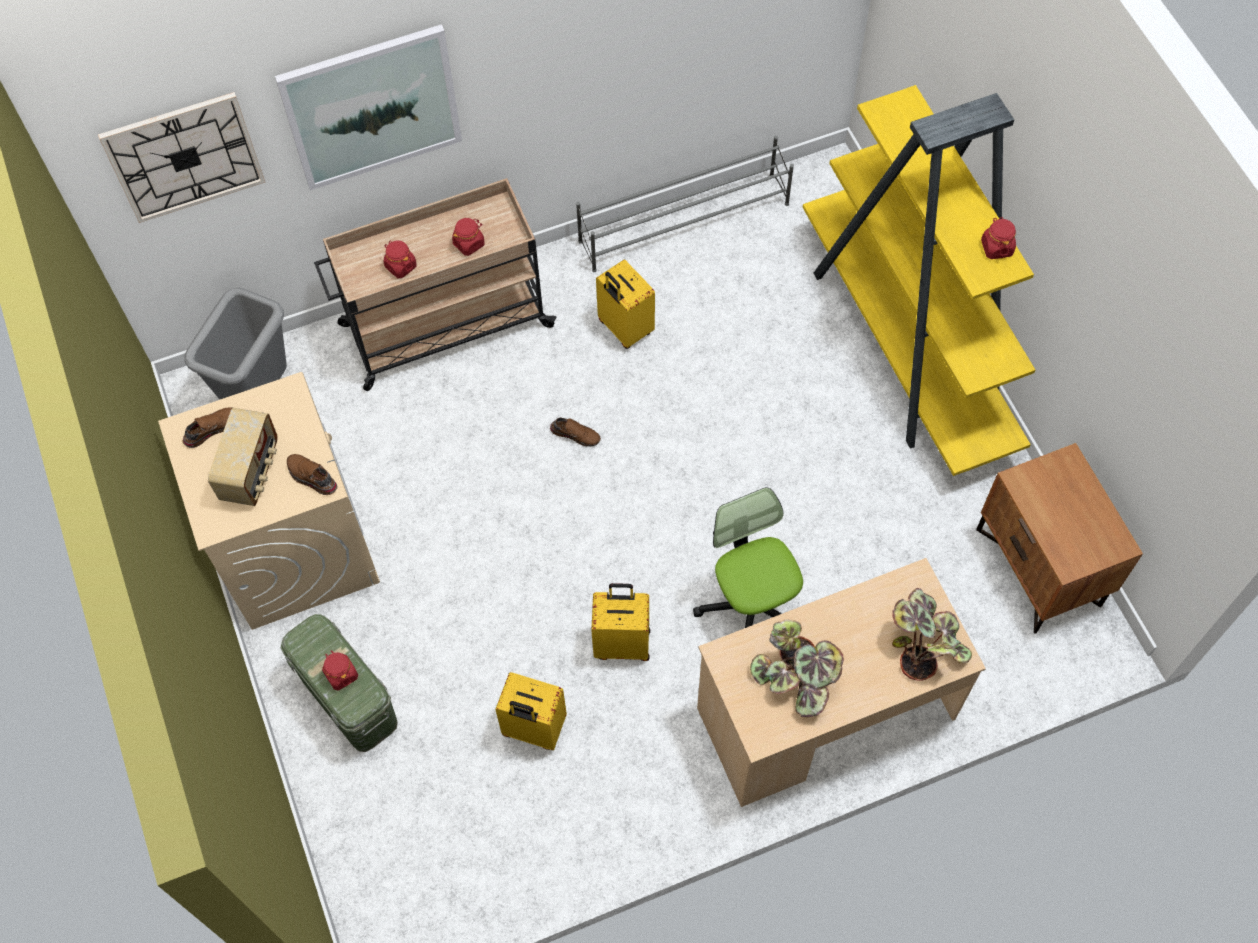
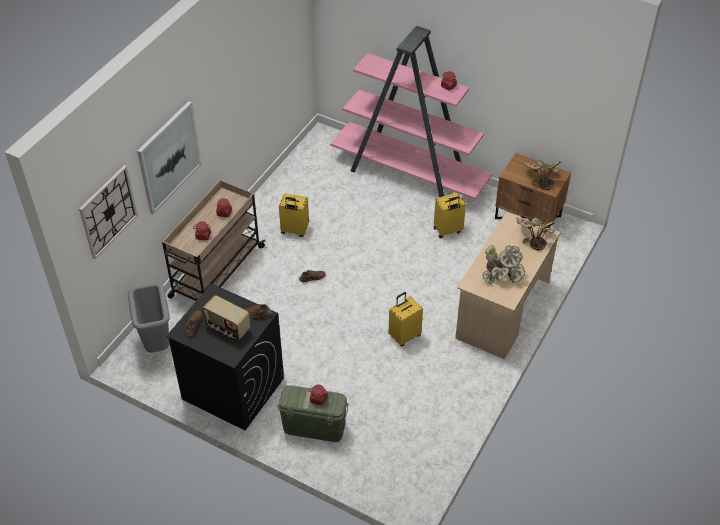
camera: 40 degrees left, 15 degrees down
beige washing machine [158,372,380,630] -> black washing machine [166,283,284,430]
radio [208,408,278,506] -> radio turned 150 degrees clockwise [202,295,250,341]
yellow suitcase [495,672,567,750] -> yellow suitcase moved to [434,193,466,238]
grey shoe rack [576,136,794,272] -> none
office chair [693,487,803,628] -> none
yellow bookcase [803,85,1035,476] -> pink bookcase [330,26,492,199]
none -> potted plant [523,160,561,190]

